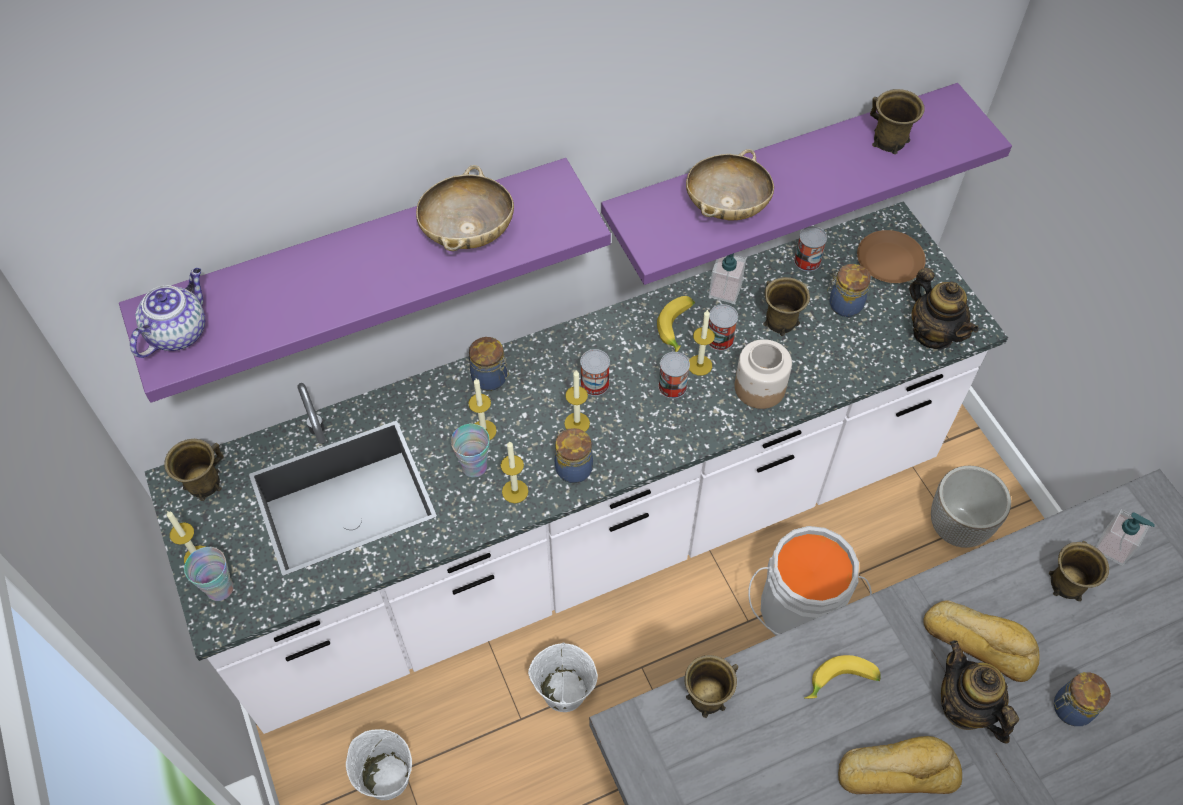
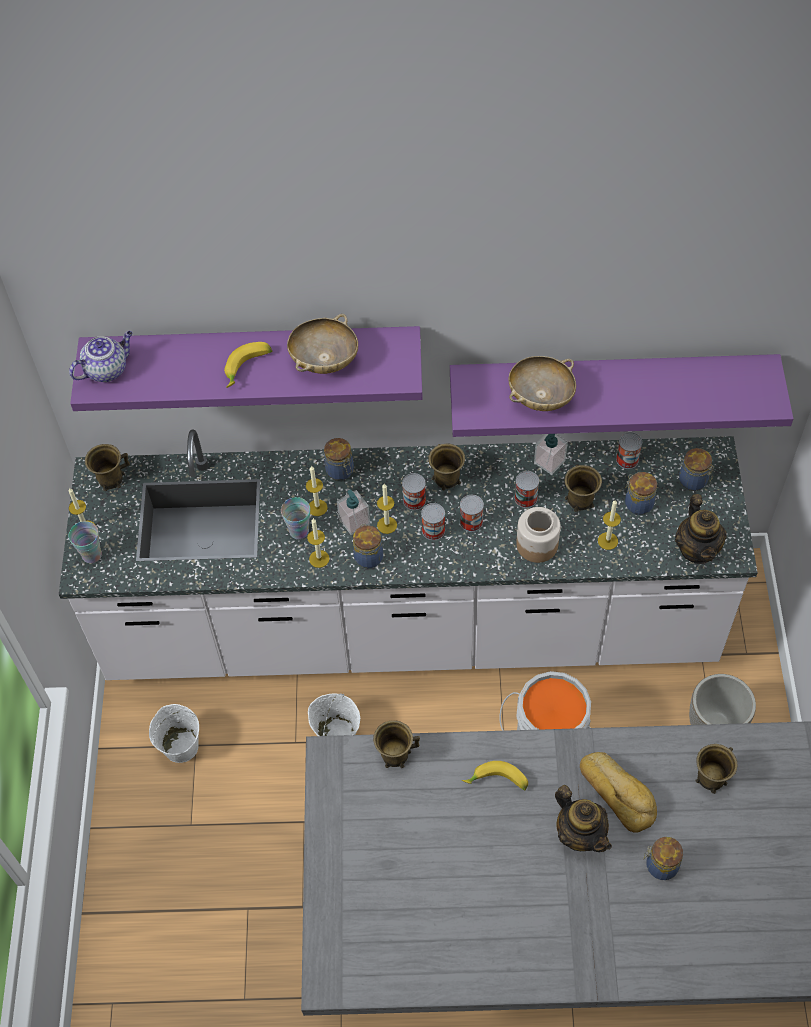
camera: 25 degrees right, 0 degrees up
banana [657,296,695,352] -> banana moved to [224,342,272,388]
candle [689,309,715,376] -> candle moved to [598,500,621,550]
bread [838,736,962,794] -> none
brown plate [857,230,926,283] -> jar [679,448,714,491]
brown mug [870,89,925,154] -> brown mug moved to [428,444,465,490]
teapot [941,640,1019,744] -> teapot turned 150 degrees clockwise [555,785,612,852]
soap dispenser [1096,509,1155,566] -> soap dispenser moved to [337,490,370,535]
none -> can [421,503,445,540]

